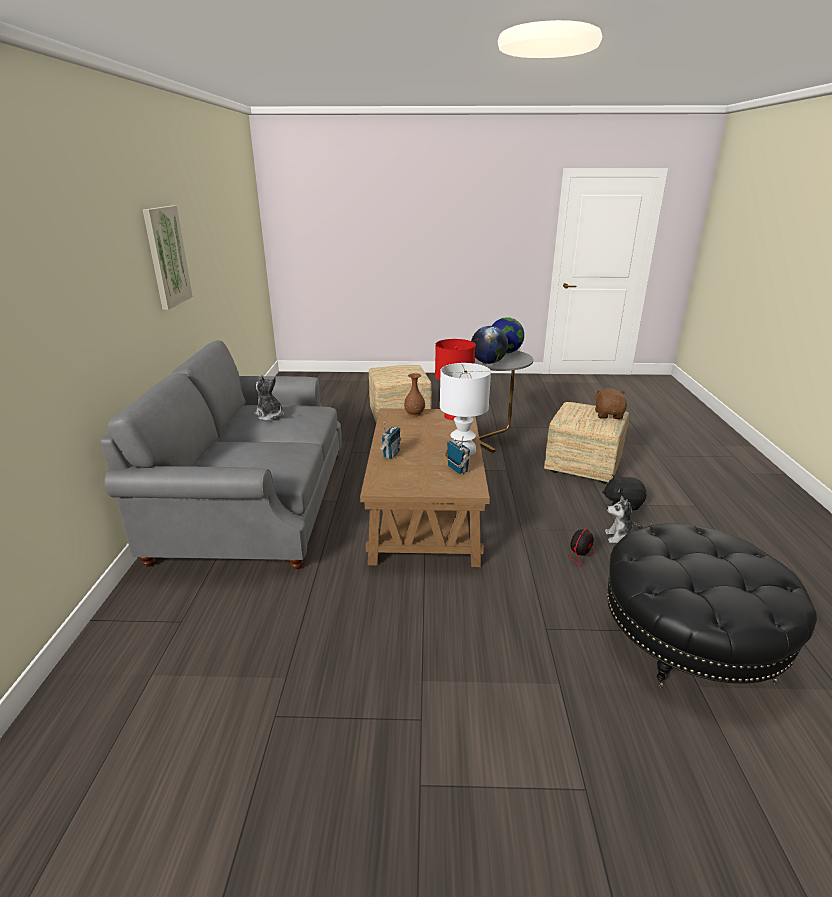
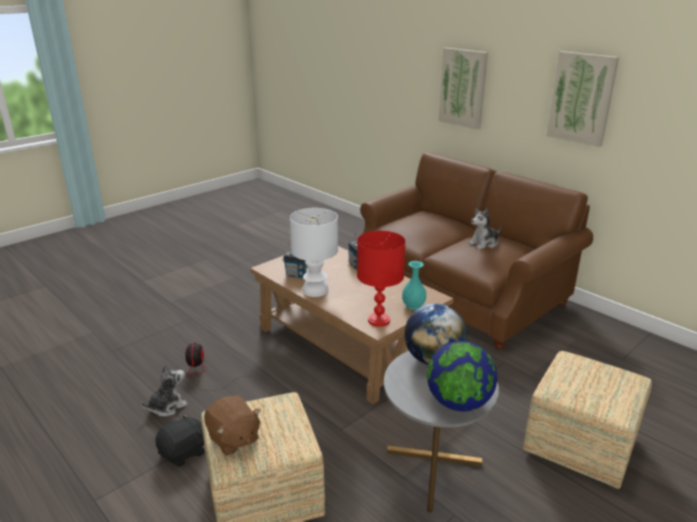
camera: 135 degrees right, 0 degrees up
grey sofa [100,340,342,569] -> brown sofa [360,152,593,350]
plush toy [254,375,284,421] -> plush toy turned 150 degrees clockwise [468,208,501,250]
brown vase [404,373,425,417] -> turquoise vase [402,261,426,310]
black ottoman [607,523,817,688] -> none
none -> picture [438,48,488,130]

